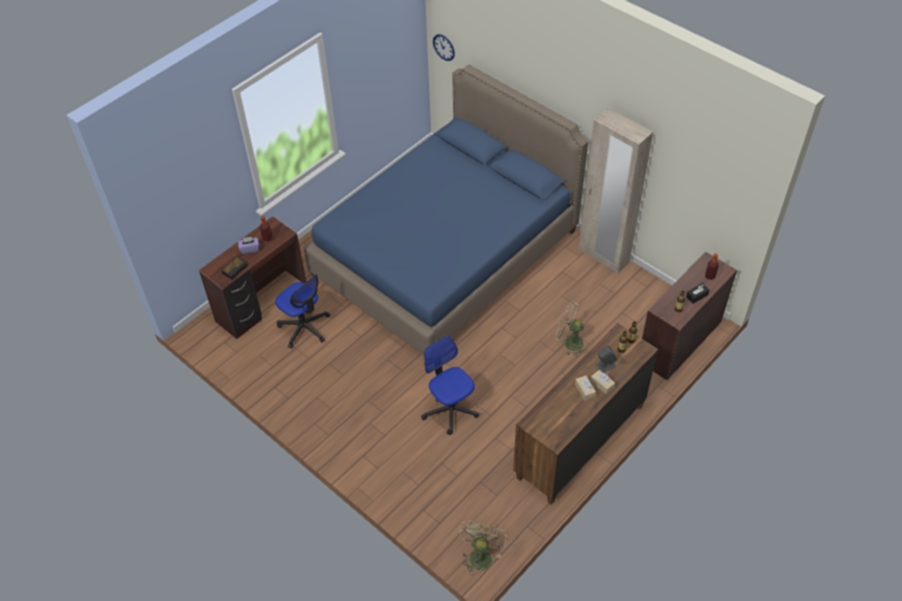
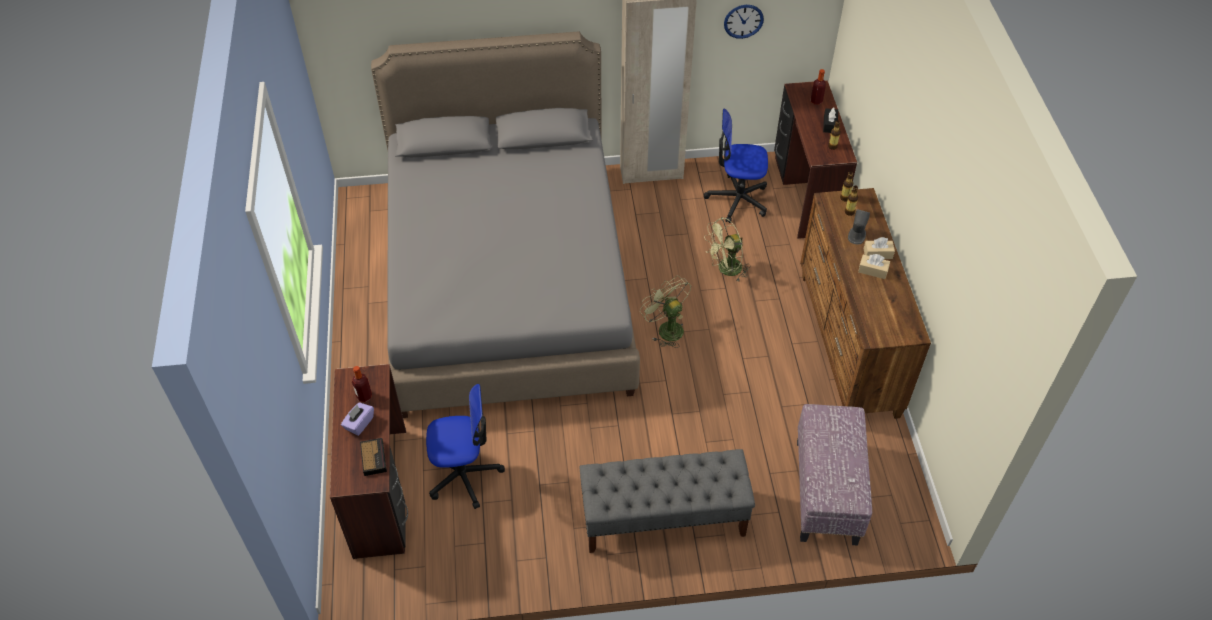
camera: 50 degrees left, 0 degrees up
blue bed [304,65,588,355] -> grey bed [371,32,640,418]
office chair [421,336,479,435] -> office chair moved to [704,109,768,223]
wall clock [433,34,455,61] -> wall clock moved to [724,5,764,39]
green fan [458,521,507,575] -> green fan moved to [640,276,691,348]
none -> grey bench [579,449,755,553]
none -> ottoman [797,404,872,546]

